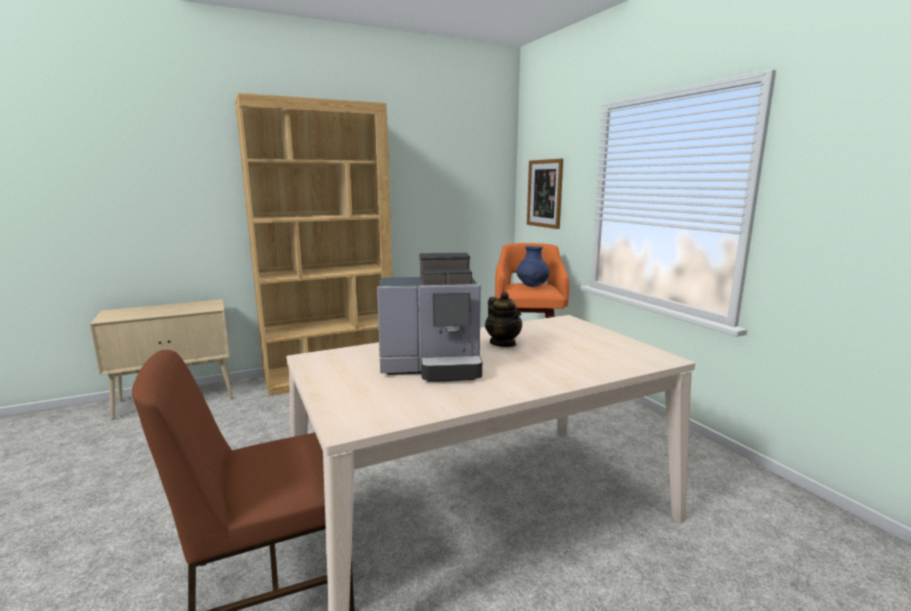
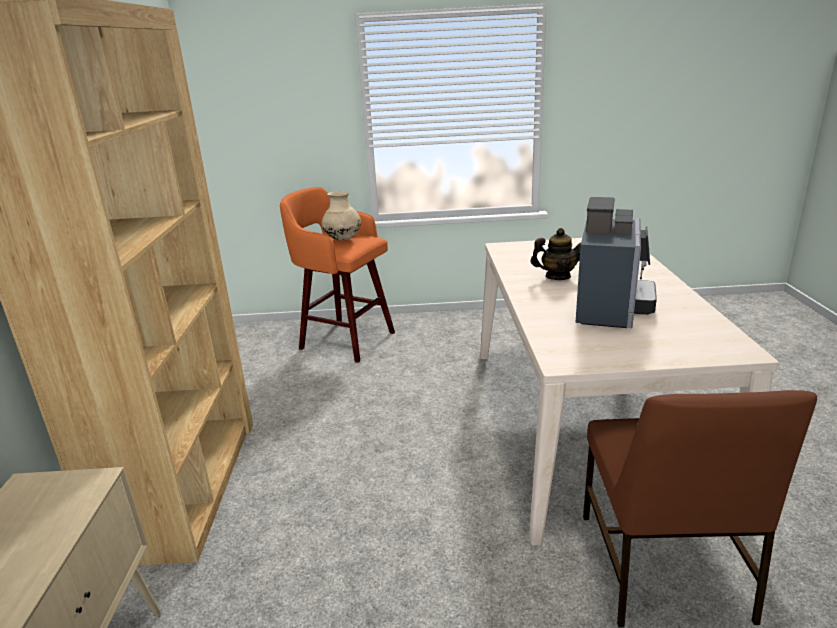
camera: 65 degrees left, 10 degrees up
blue vase [516,246,550,287] -> beige vase [322,191,361,241]
picture [527,159,563,229] -> none

